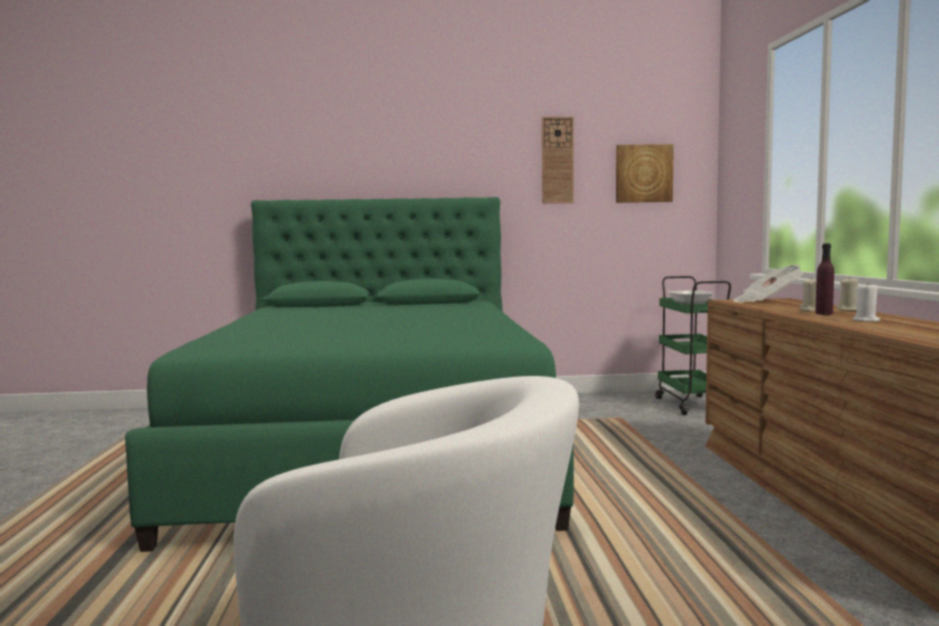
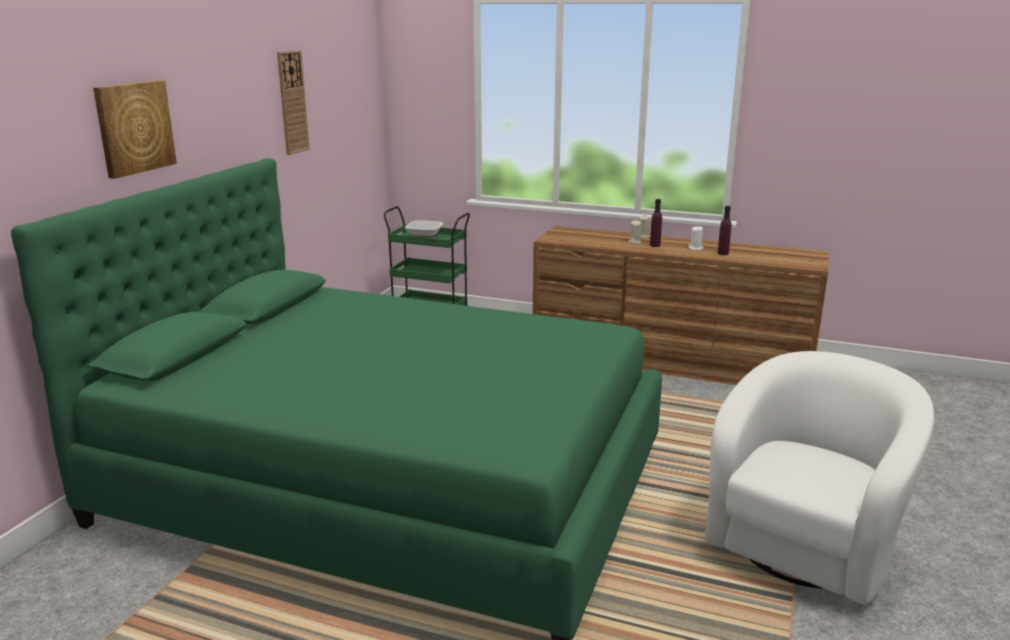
camera: 65 degrees left, 15 degrees up
picture [616,144,674,203] -> picture moved to [93,80,177,179]
newspaper [733,265,804,302] -> none
none -> purple bottle [718,206,731,255]

